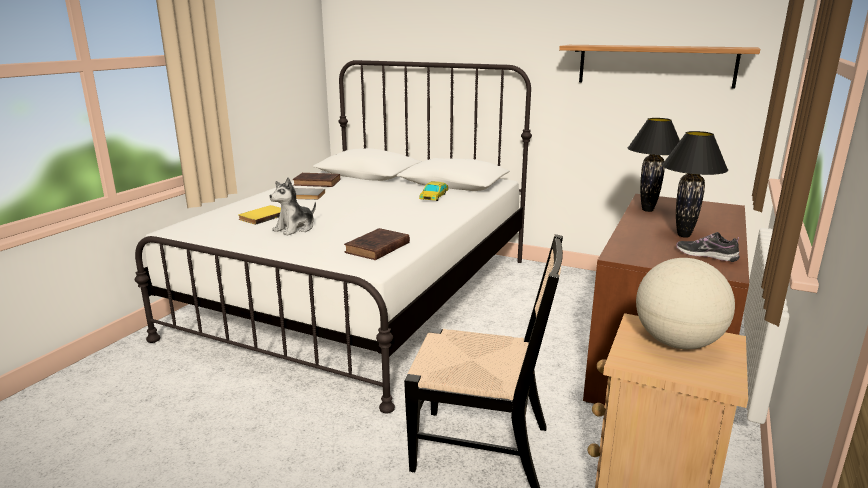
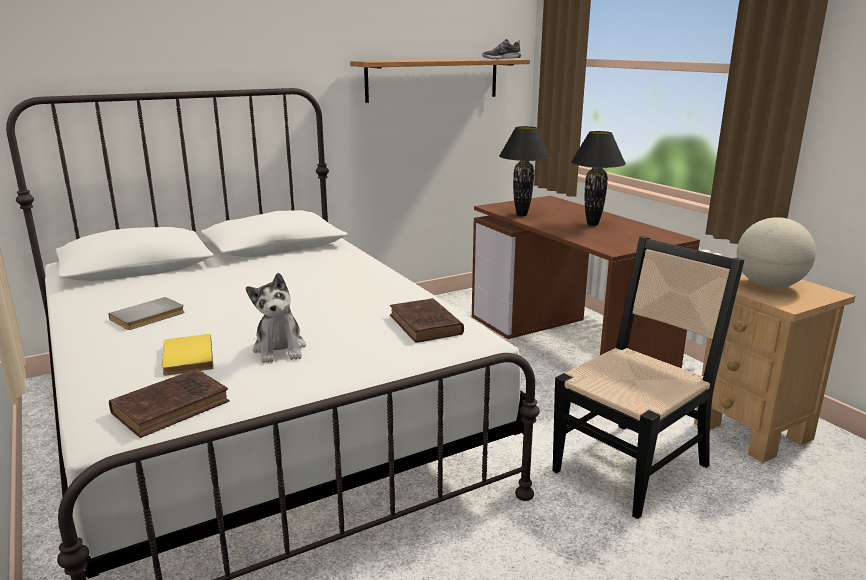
camera: 55 degrees left, 0 degrees up
brown book [293,173,340,187] -> brown book moved to [109,369,230,438]
toy car [419,181,448,201] -> none
shoe [676,232,740,262] -> shoe moved to [482,39,521,59]

